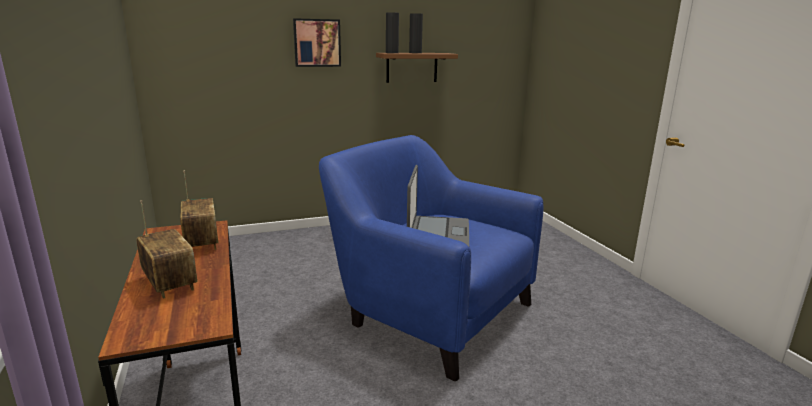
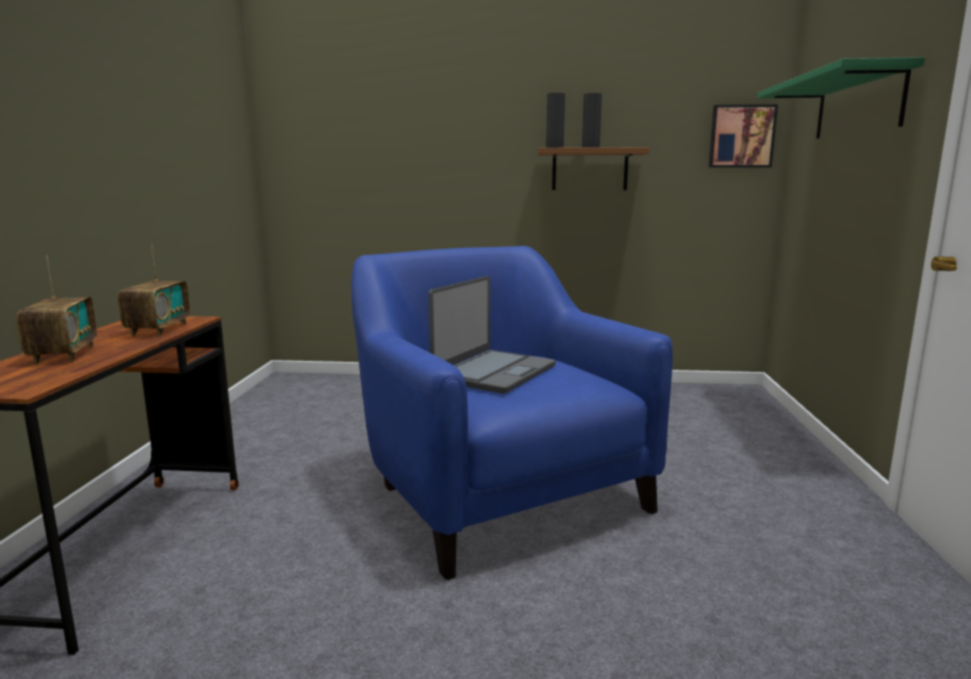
camera: 25 degrees right, 5 degrees down
picture [293,18,341,67] -> picture moved to [708,104,778,168]
none -> green shelf [757,57,925,139]

